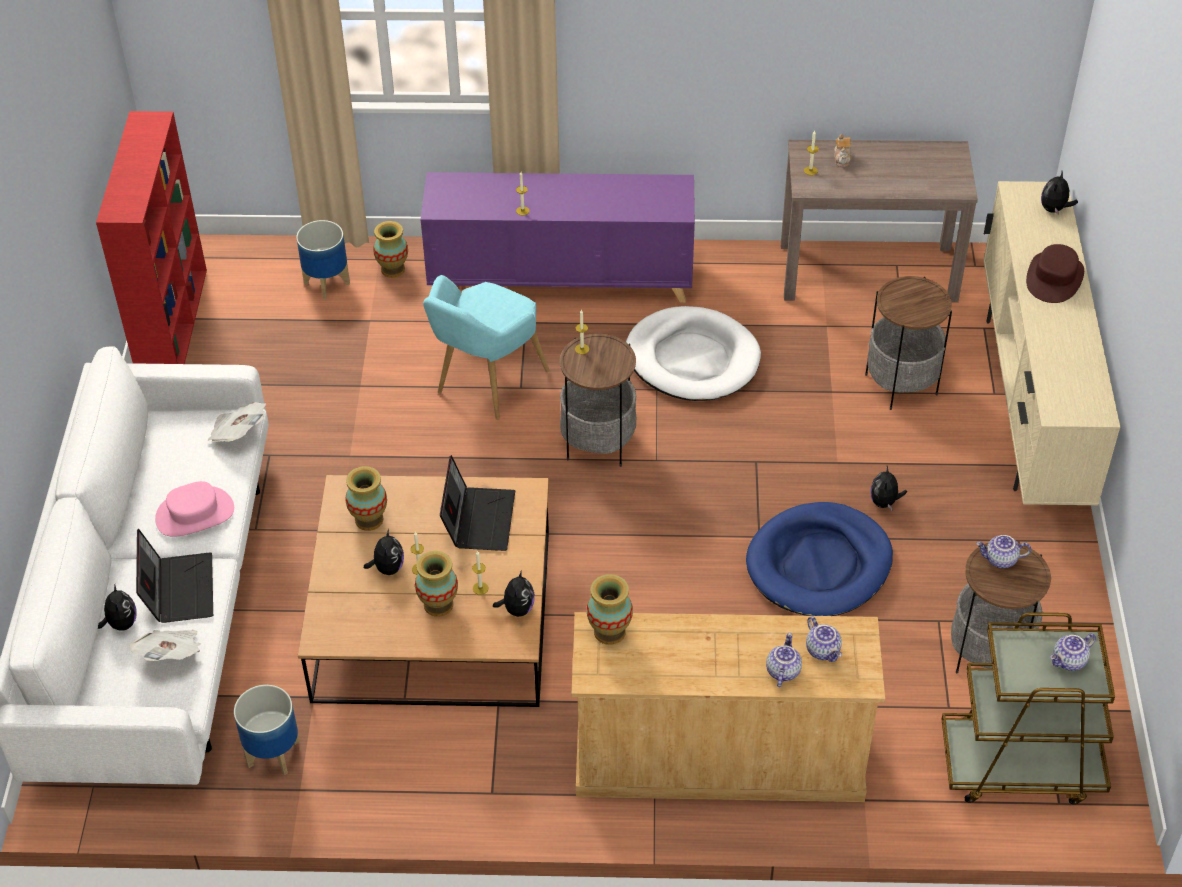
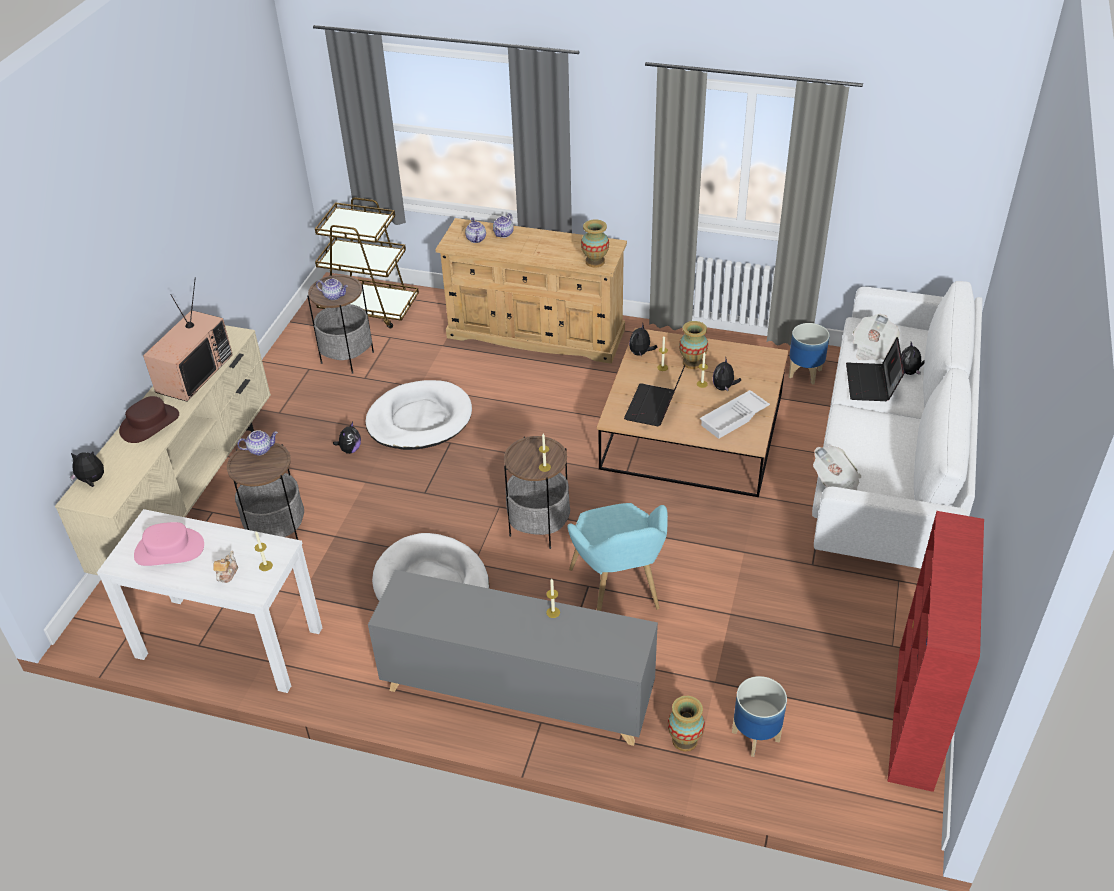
camera: 165 degrees left, 5 degrees down
pink hat [155,481,234,537] -> pink hat moved to [134,522,204,566]
vase [345,466,387,531] -> white tray [700,390,770,439]
purple cabinet [420,172,695,302] -> grey cabinet [368,570,658,746]
turquoise armchair [423,275,549,420] -> turquoise armchair turned 120 degrees clockwise [567,503,668,611]
blue dog bed [746,502,893,616] -> white dog bed [366,380,472,450]
brown console table [781,140,978,303] -> white console table [97,509,322,693]
plush toy [1041,171,1078,214] -> plush toy turned 135 degrees counterclockwise [69,452,104,487]
teapot [1050,633,1096,671] -> teapot moved to [237,430,278,455]
none -> television [143,278,233,402]

